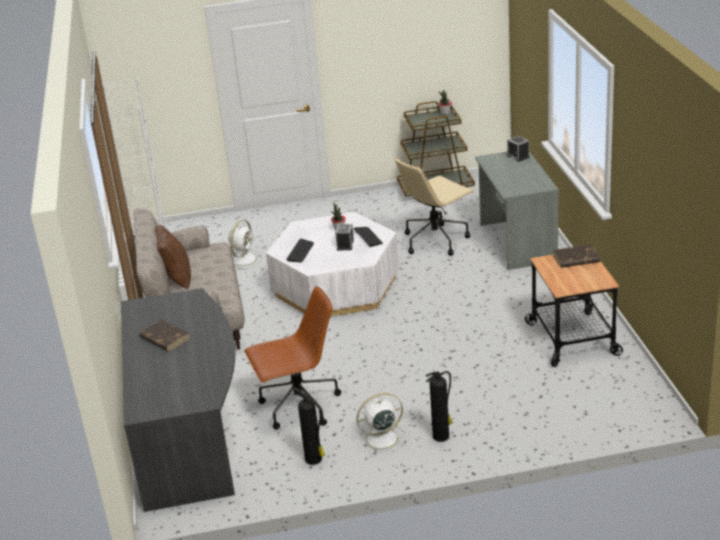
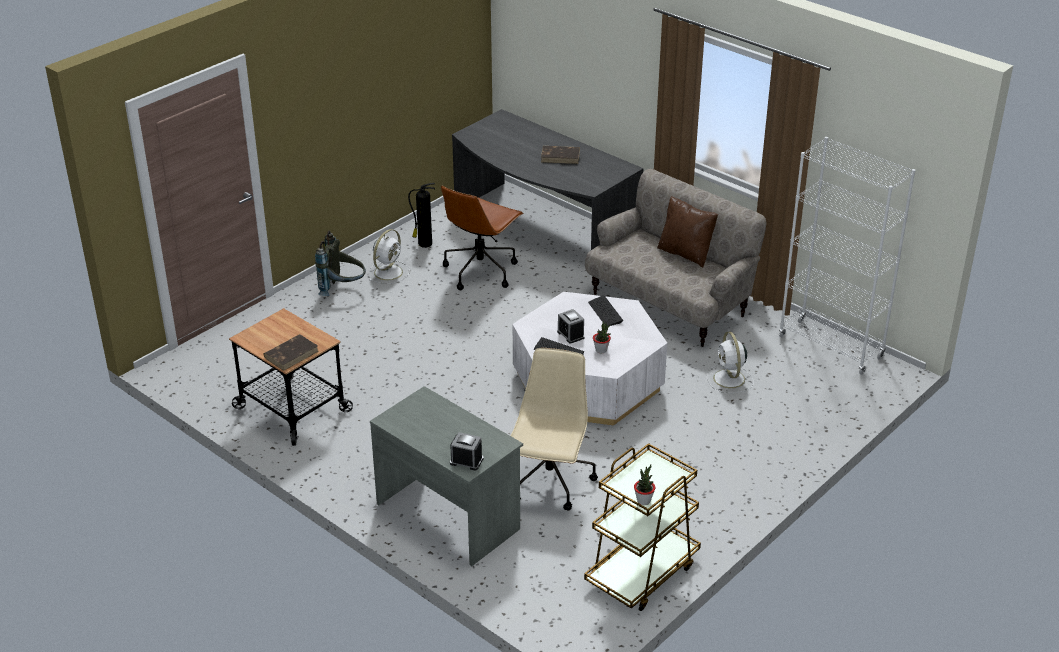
camera: 140 degrees right, 5 degrees up
fire extinguisher [425,371,452,442] -> grey backpack [315,231,366,296]

